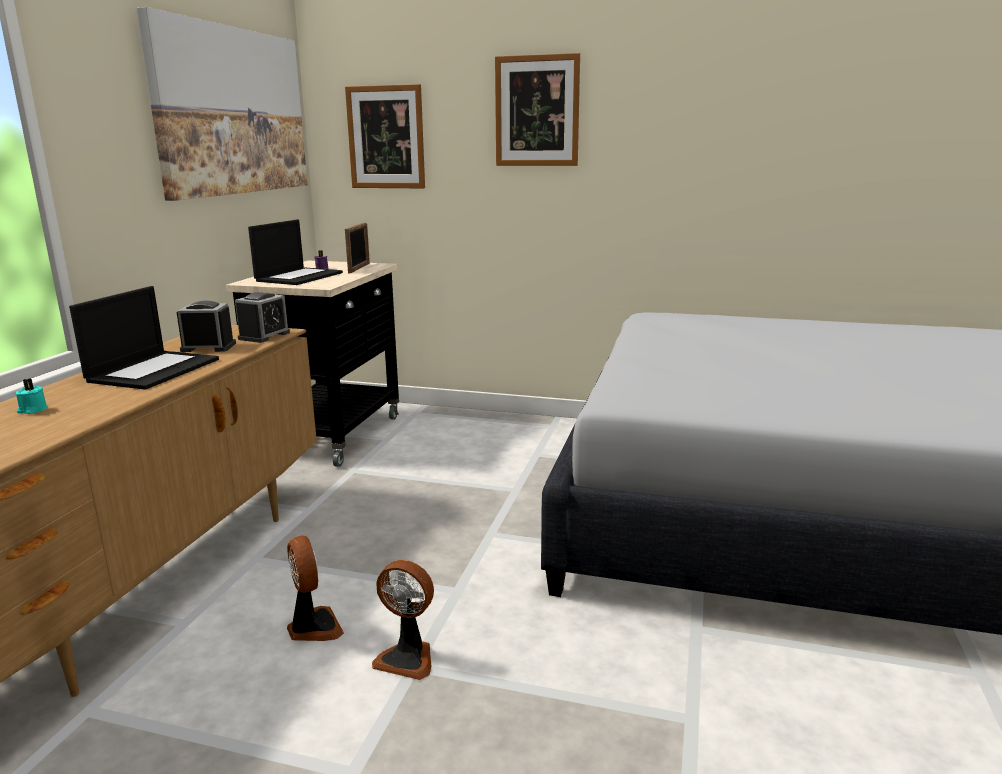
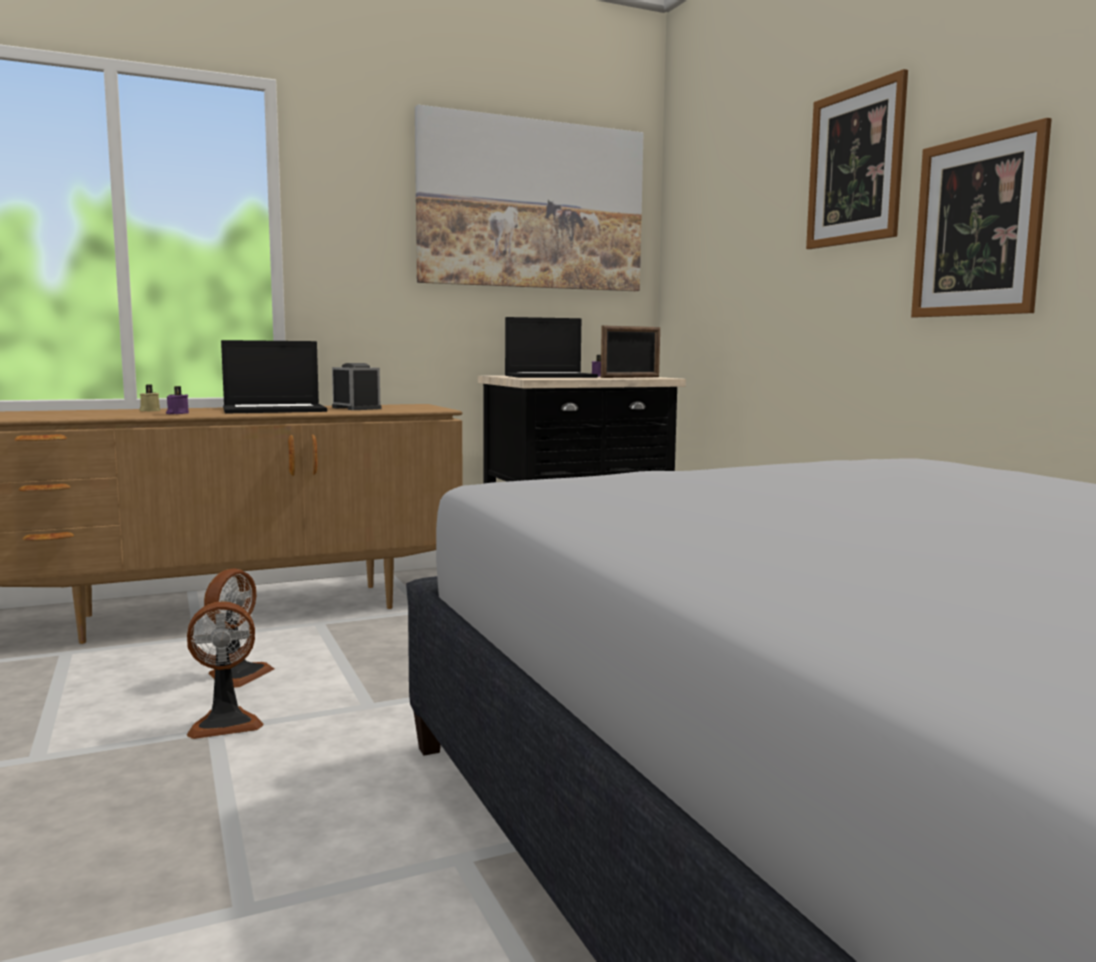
camera: 50 degrees right, 10 degrees down
turquoise candle [15,378,48,414] -> beige candle [139,385,161,412]
alarm clock [235,292,290,343] -> none
picture [345,84,425,188] -> picture moved to [911,118,1052,317]
fan [372,560,434,680] -> fan turned 90 degrees counterclockwise [187,601,263,739]
none -> purple candle [166,386,189,414]

